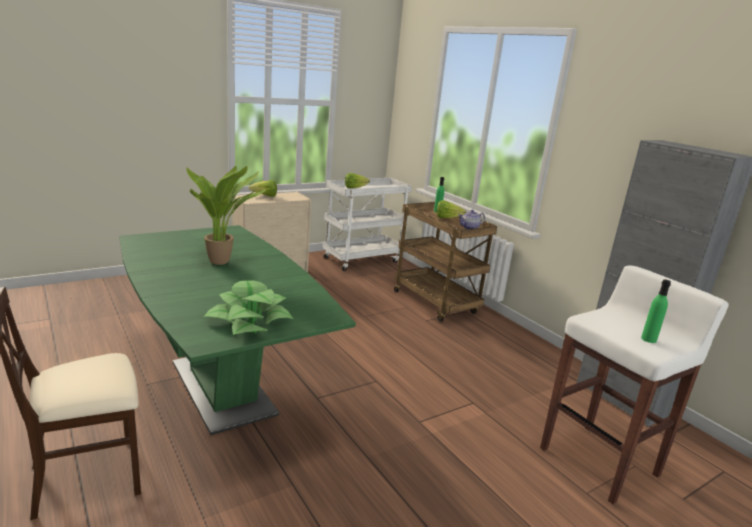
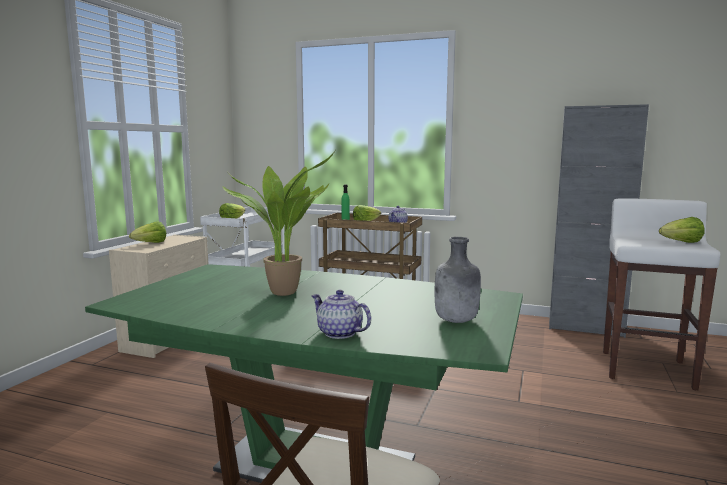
camera: 35 degrees left, 10 degrees down
potted plant [204,280,293,335] -> grey bottle [435,237,481,323]
green bottle [641,279,671,343] -> lettuce [659,217,704,243]
none -> teapot [311,290,371,339]

